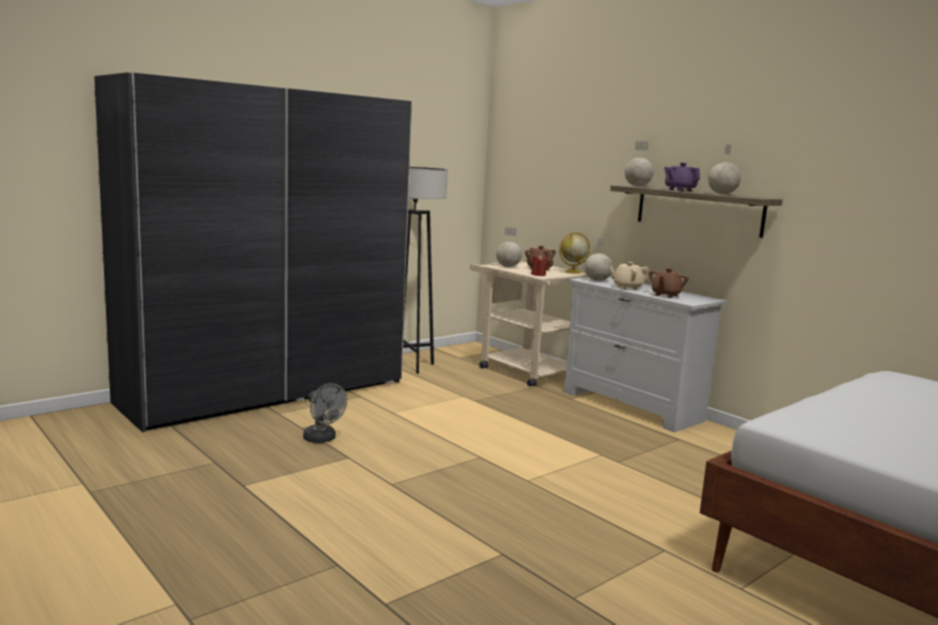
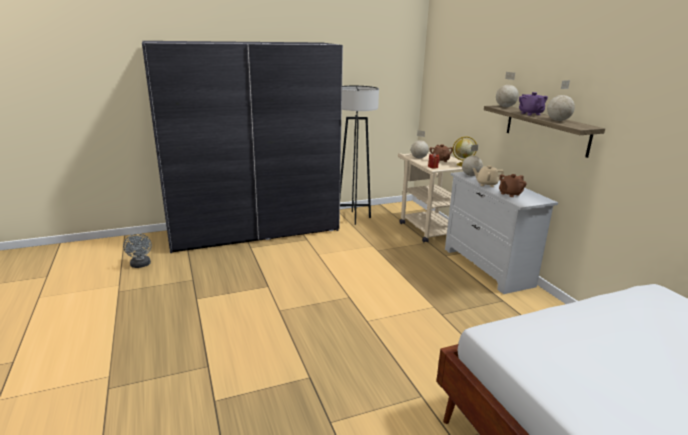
camera: 20 degrees right, 10 degrees up
grey fan [303,383,347,443] -> grey fan moved to [123,233,152,268]

